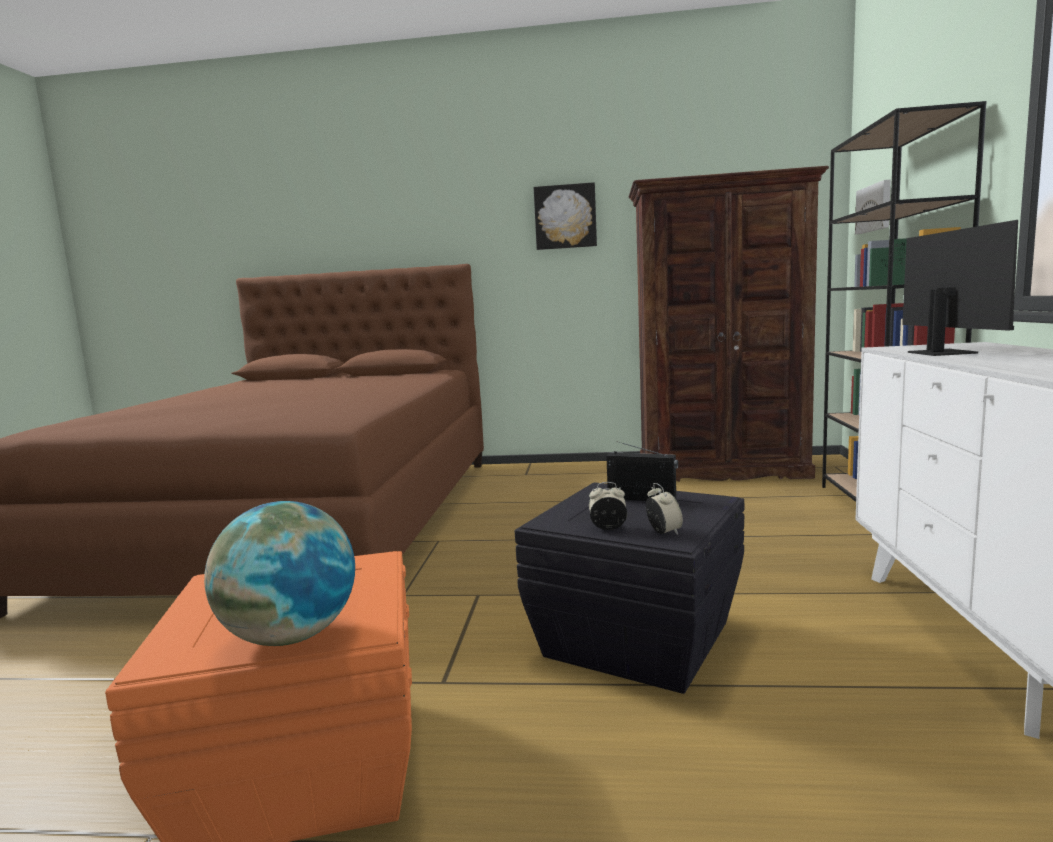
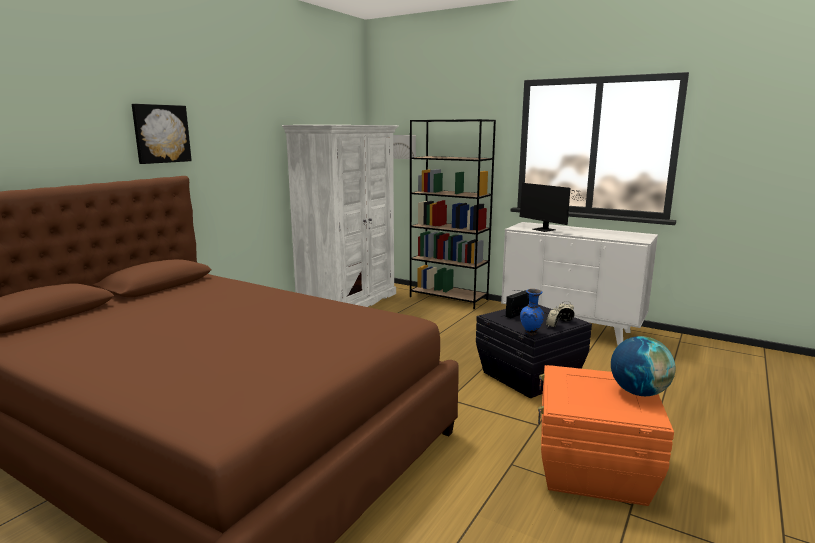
camera: 65 degrees left, 5 degrees up
picture [534,182,597,250] -> picture moved to [132,104,192,164]
brown wardrobe [629,166,829,482] -> white wardrobe [282,125,399,307]
monitor [881,220,1018,356] -> monitor turned 150 degrees counterclockwise [519,183,583,232]
none -> blue vase [520,289,544,335]

